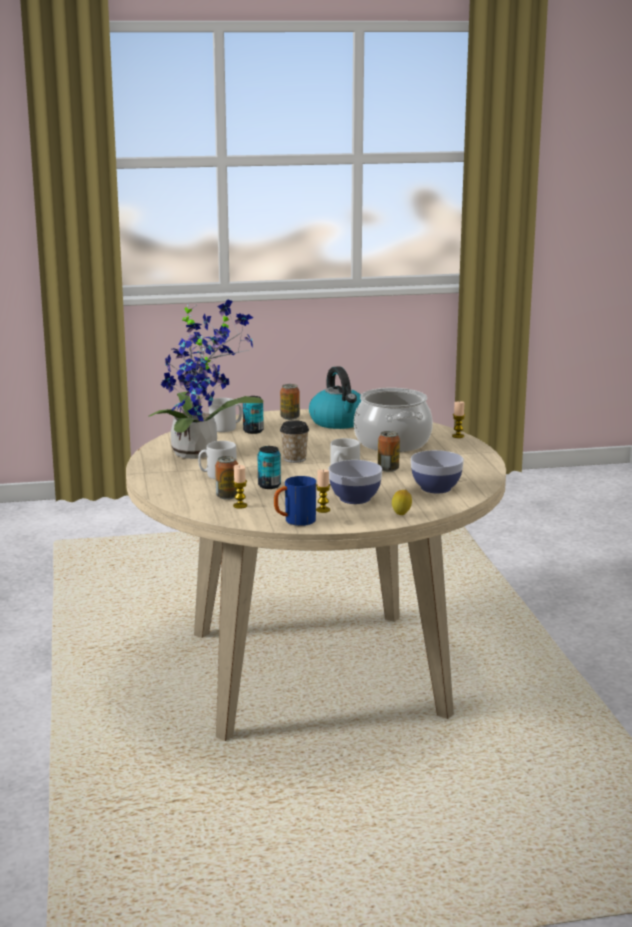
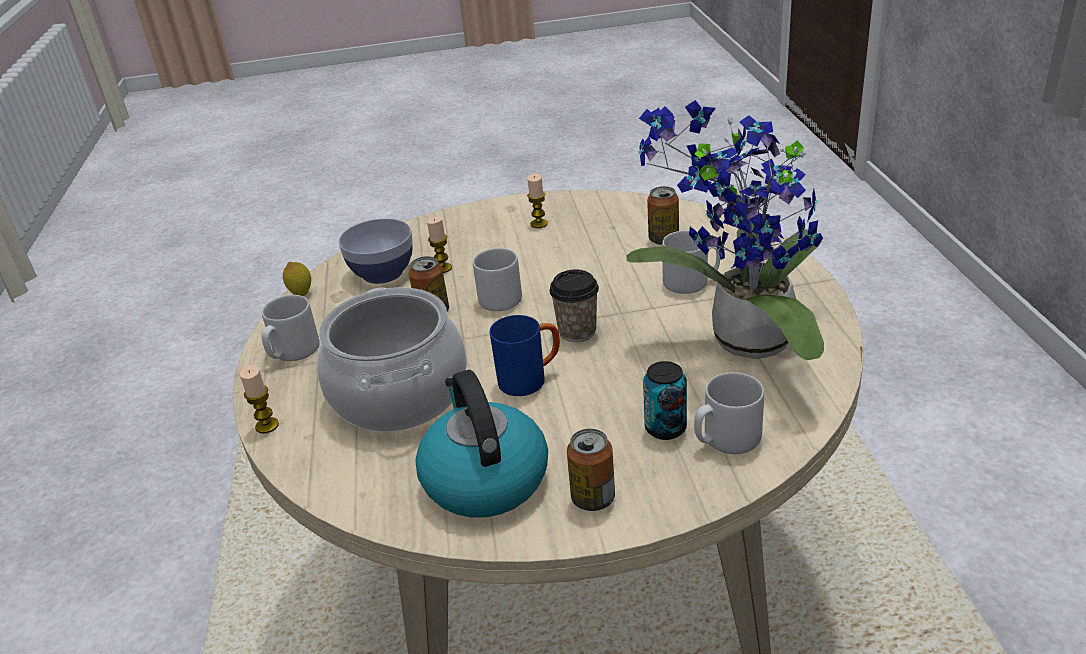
camera: 175 degrees left, 15 degrees up
candle [233,465,247,509] -> candle moved to [427,217,452,273]
can [258,446,281,489] -> none
blue mug [274,476,316,526] -> blue mug moved to [490,315,560,396]
bowl [328,460,382,504] -> none
lemon [392,490,412,515] -> lemon moved to [283,262,311,296]
none -> grey mug [261,295,320,361]

